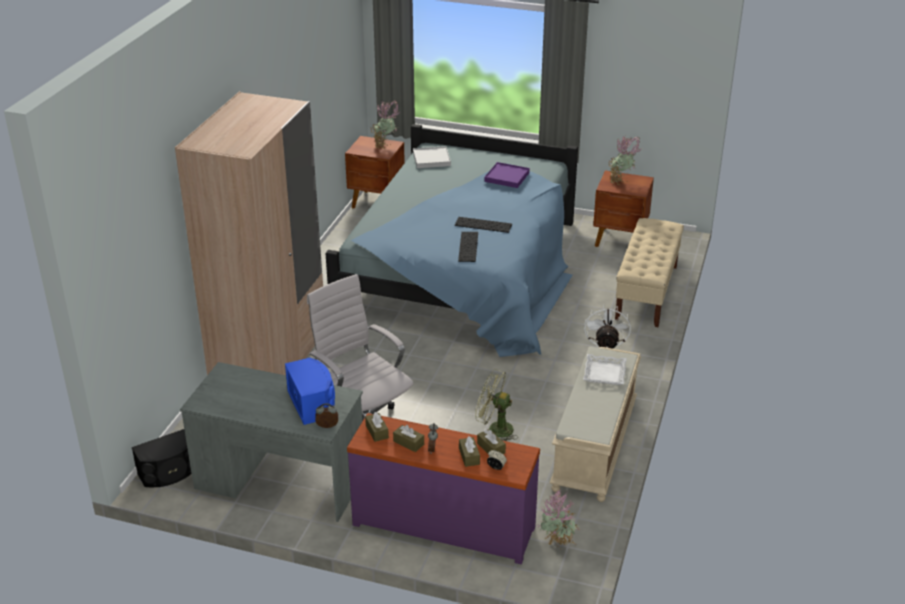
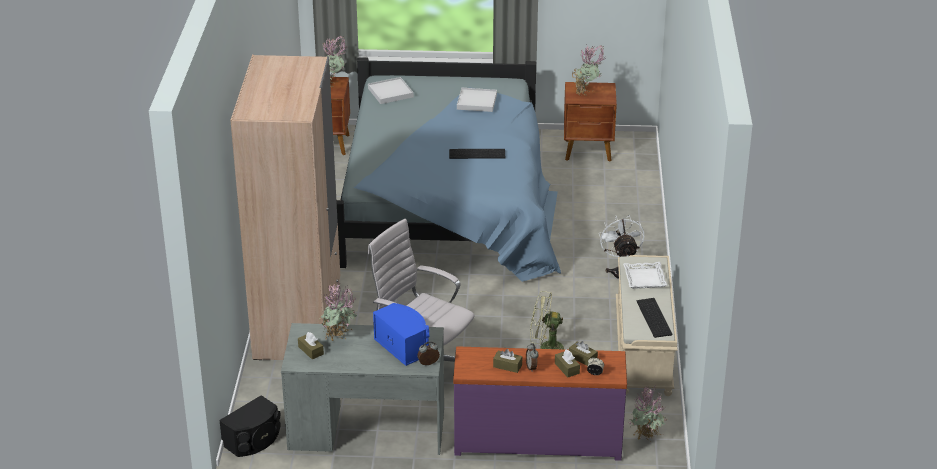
camera: 15 degrees left, 0 degrees up
brown tissue box [365,412,389,442] -> brown tissue box moved to [298,332,324,359]
keyboard [458,232,478,262] -> keyboard moved to [637,298,673,338]
purple tray [485,162,530,188] -> white tray [457,88,497,112]
beige bench [615,218,684,327] -> none
none -> potted plant [319,282,357,341]

